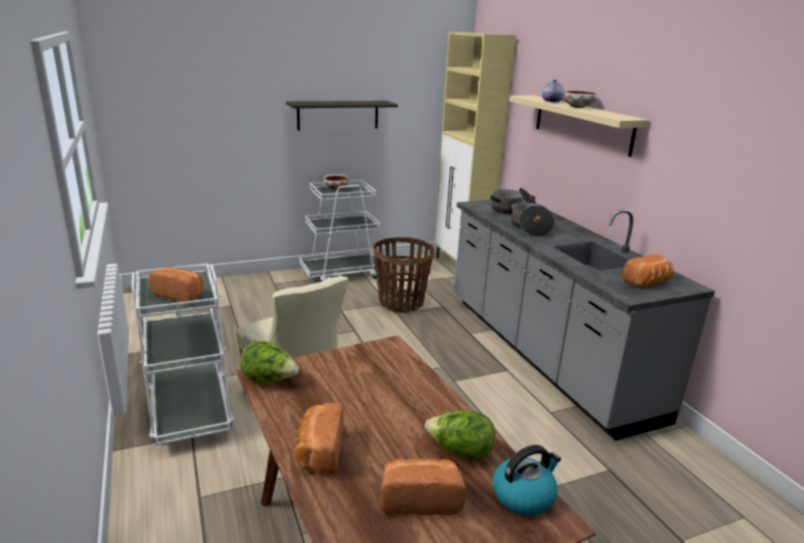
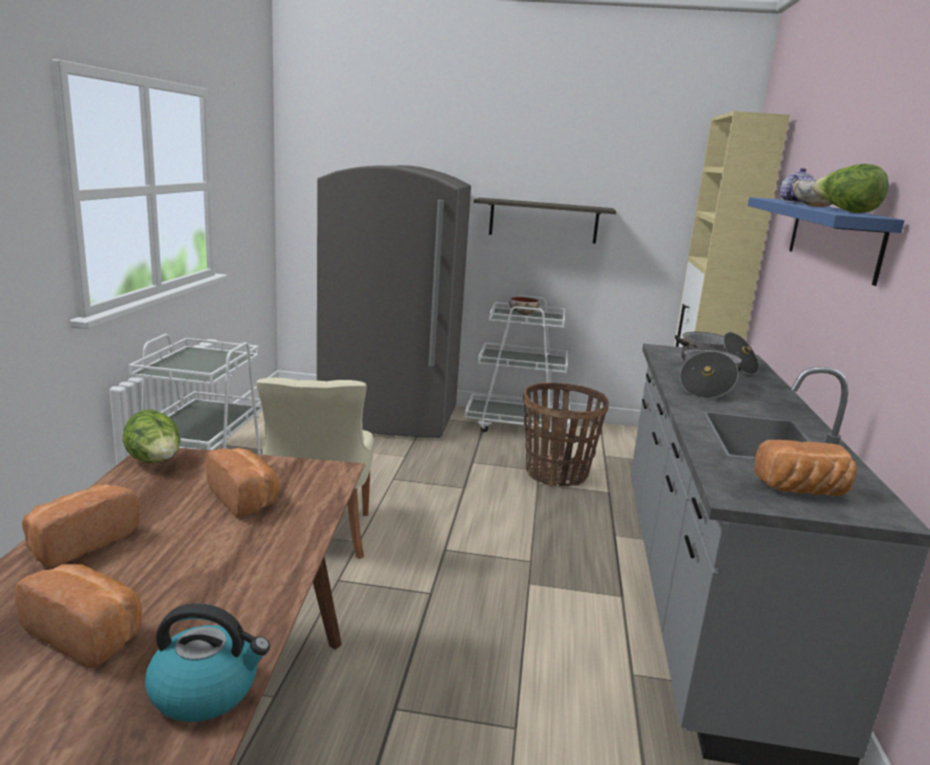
camera: 30 degrees right, 5 degrees down
bread [149,267,204,302] -> bread moved to [206,448,278,518]
lettuce [425,411,495,460] -> lettuce moved to [812,164,888,213]
beige shelf [509,96,650,157] -> blue shelf [748,197,904,286]
none -> grey fridge [317,165,471,438]

